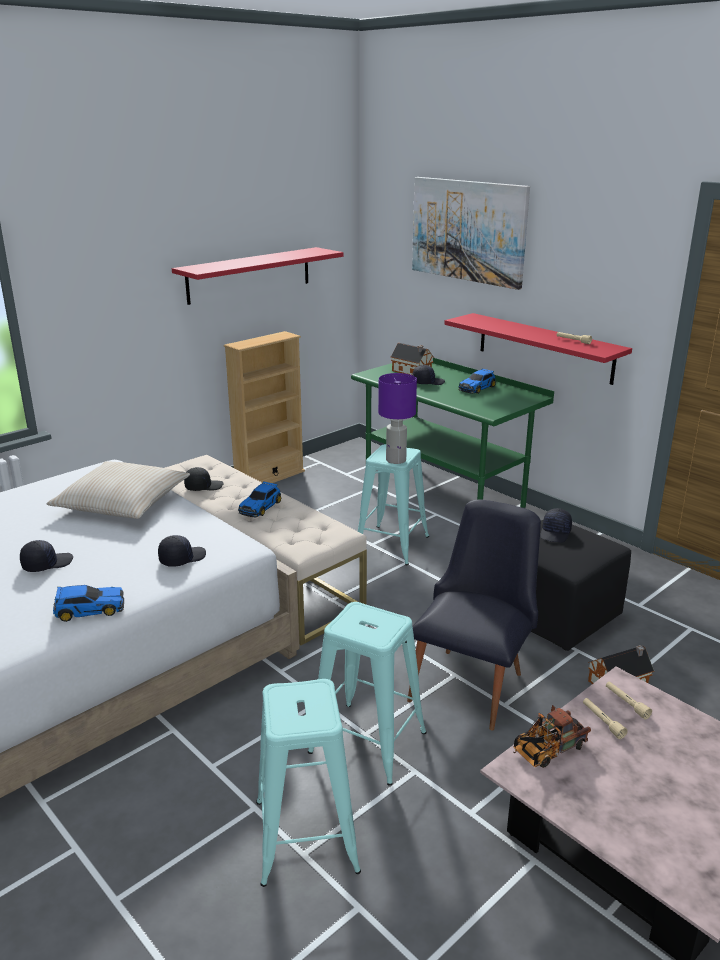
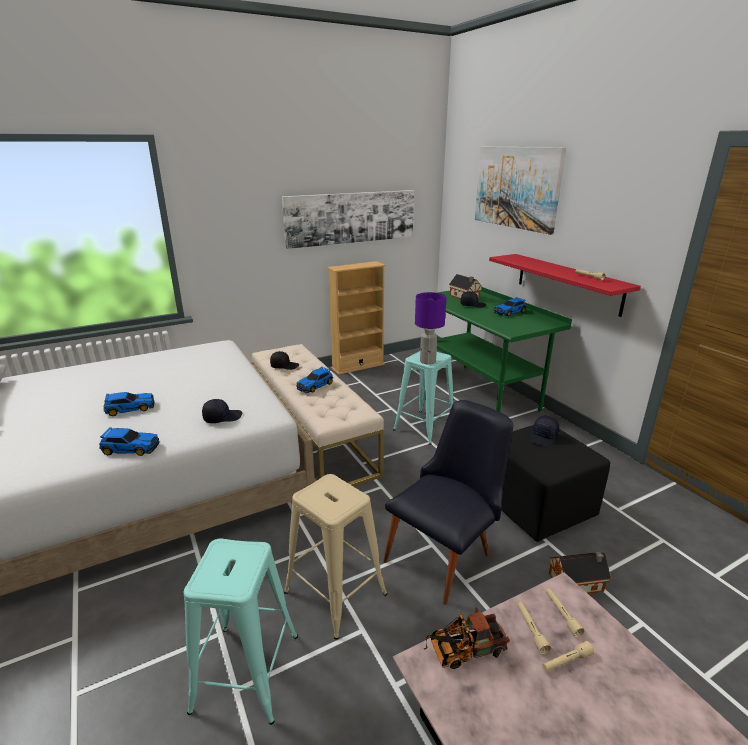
camera: 15 degrees right, 0 degrees up
black cap [20,540,73,572] -> toy car [104,392,155,416]
beige pillow [46,461,190,519] -> none
red shelf [172,247,344,305] -> picture [282,190,414,249]
turquoise stool [308,602,427,786] -> beige stool [284,474,387,640]
none -> beige flashlight [542,641,594,672]

